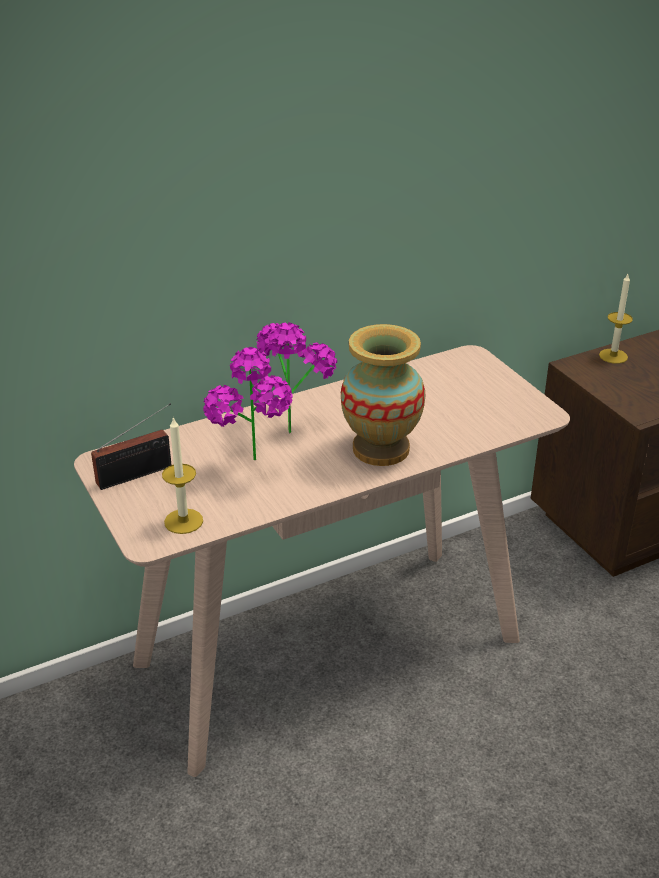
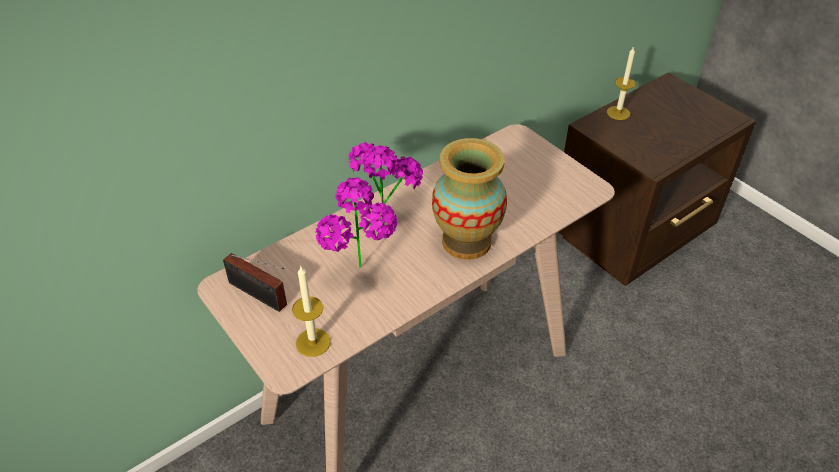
camera: 10 degrees left, 10 degrees up
radio [91,403,172,490] -> radio turned 75 degrees clockwise [223,253,287,312]

